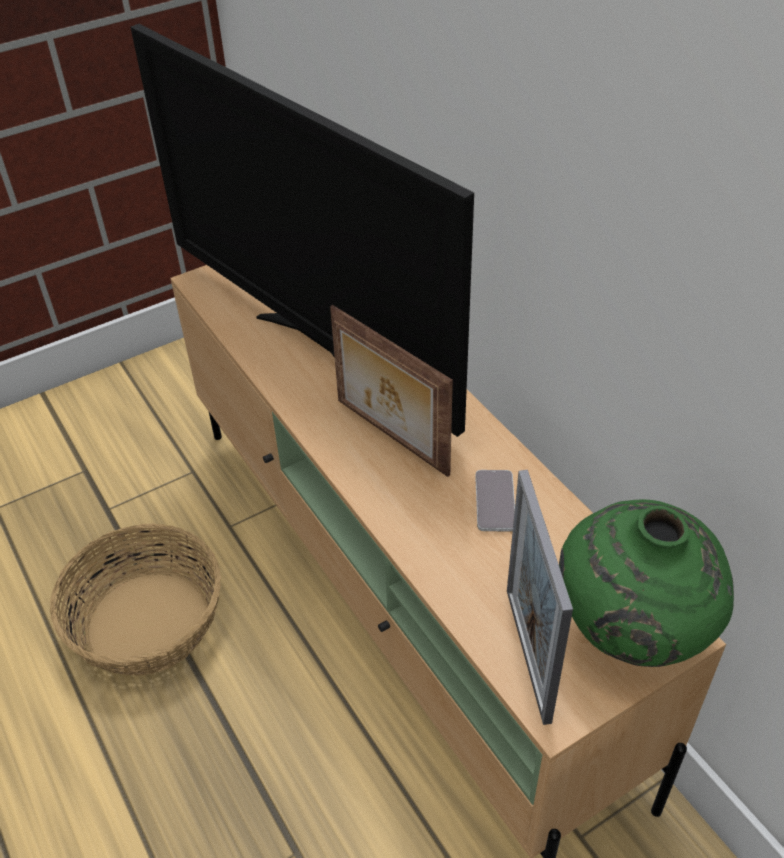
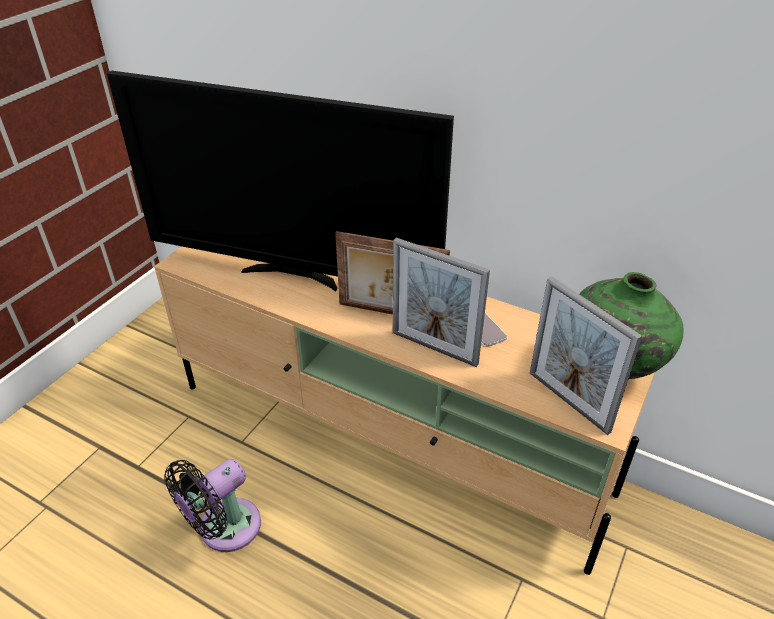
camera: 30 degrees left, 5 degrees down
basket [50,523,221,676] -> black fan [164,459,261,552]
none -> picture frame [393,238,490,367]

